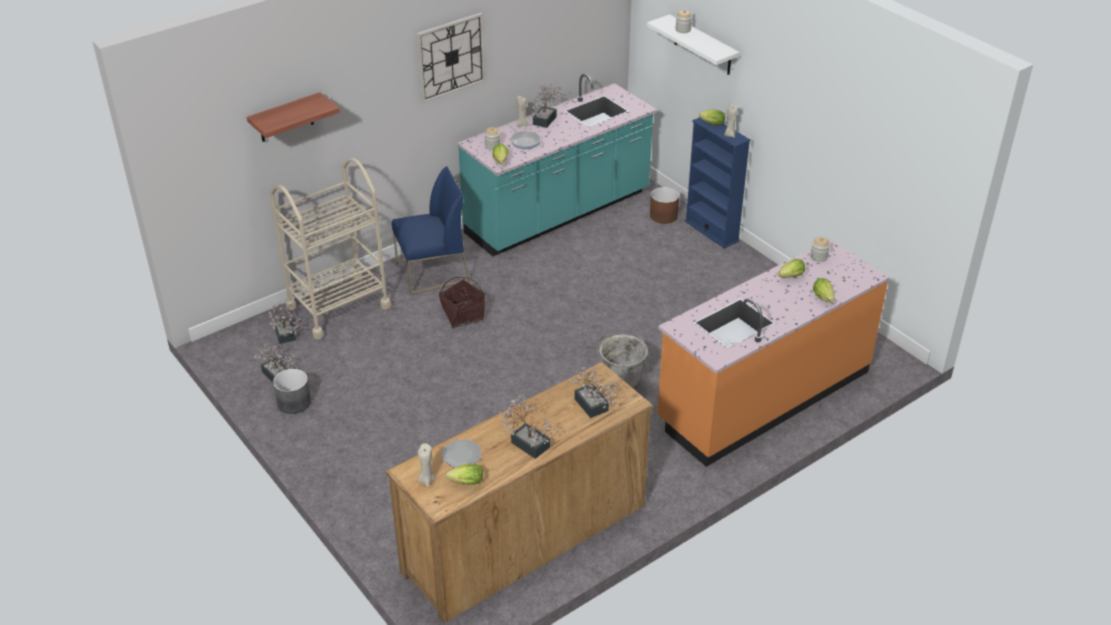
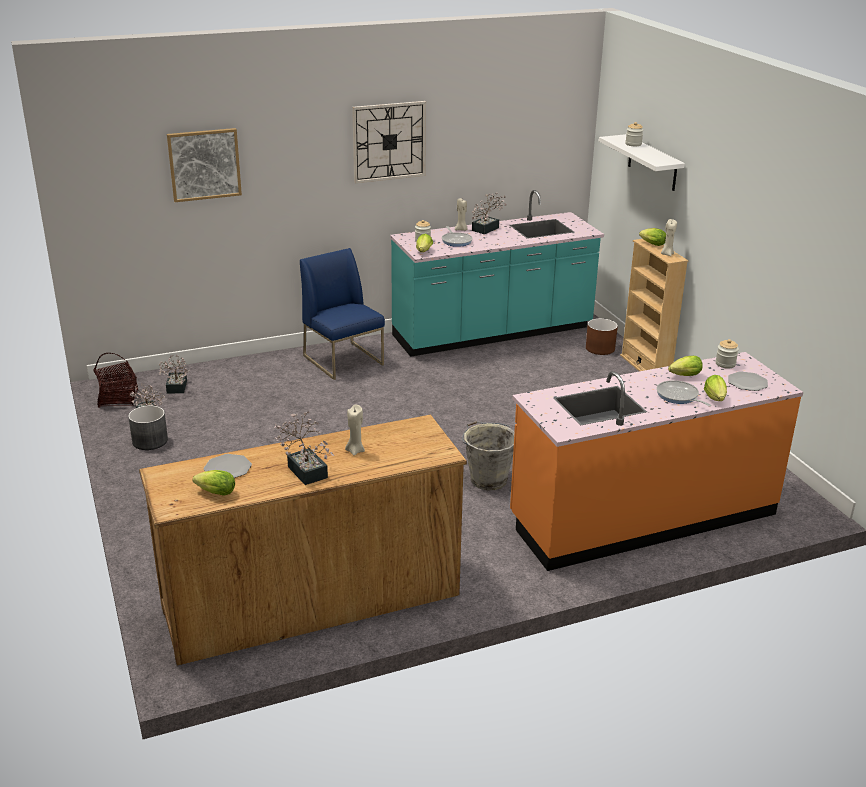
camera: 15 degrees right, 10 degrees down
shelf [247,92,340,142] -> picture [167,128,242,202]
beige cart [270,158,391,339] -> none
blue chair [392,166,470,295] -> blue chair turned 120 degrees counterclockwise [300,248,385,380]
beige candle [418,443,436,487] -> beige candle moved to [345,404,365,456]
basket [439,277,485,329] -> basket moved to [94,353,138,408]
potted plant [569,367,620,418] -> none
blue bookcase [684,117,751,249] -> beige bookcase [620,239,688,371]
none -> frying pan [657,380,711,406]
none -> plate [728,371,768,391]

